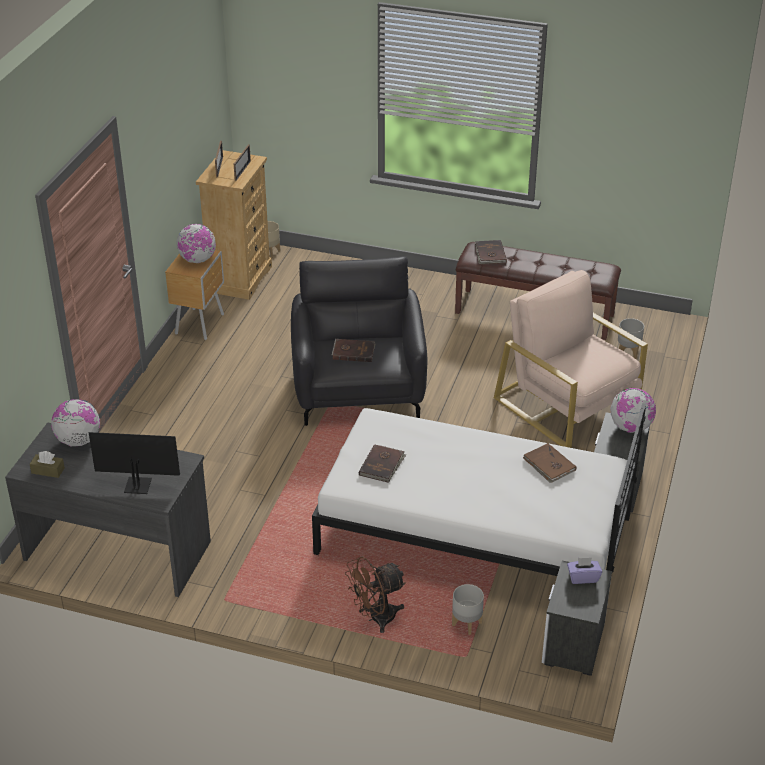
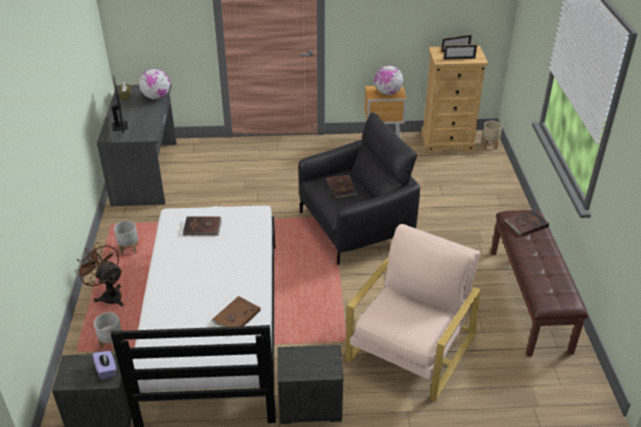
camera: 70 degrees right, 0 degrees up
globe [610,388,656,433] -> none
grey planter [618,318,644,359] -> grey planter moved to [114,221,138,255]

